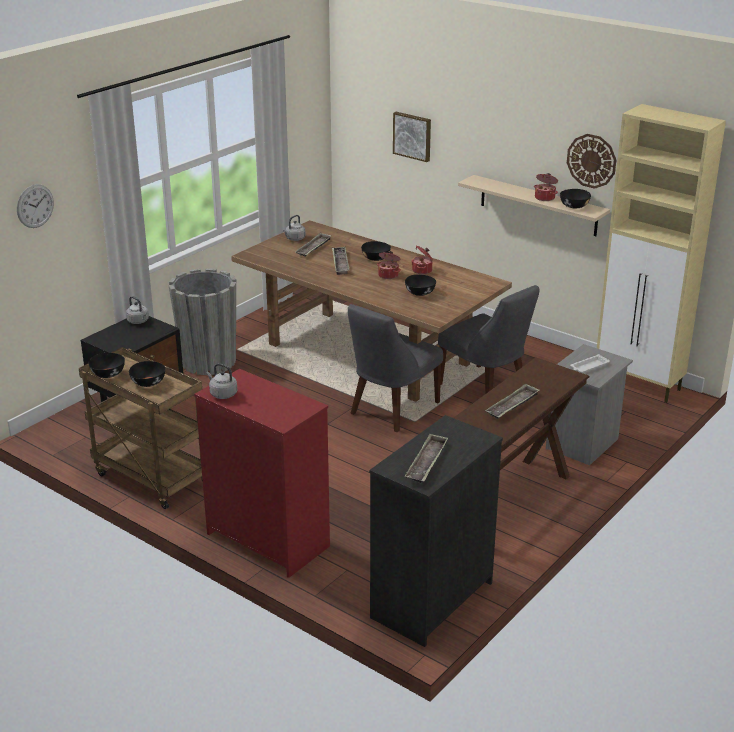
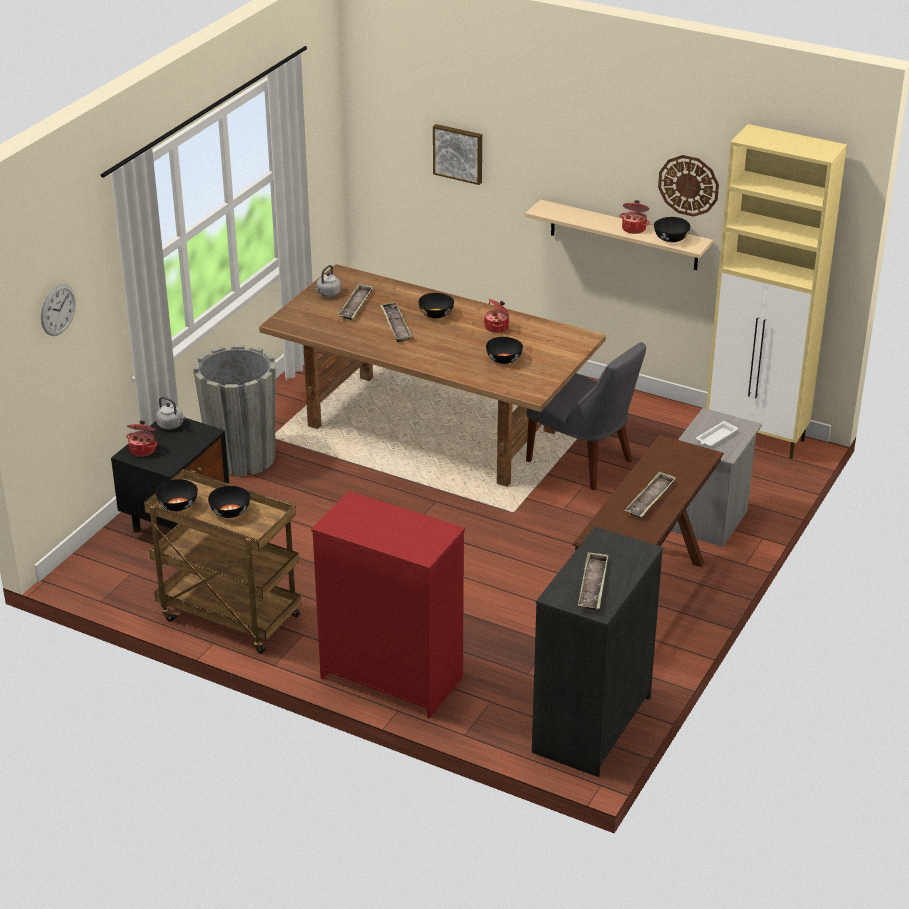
camera: 10 degrees left, 5 degrees up
grey kettle [206,363,237,399] -> none
grey chair [348,304,443,432] -> none
cooking pot [377,251,401,279] -> cooking pot moved to [126,420,157,456]

